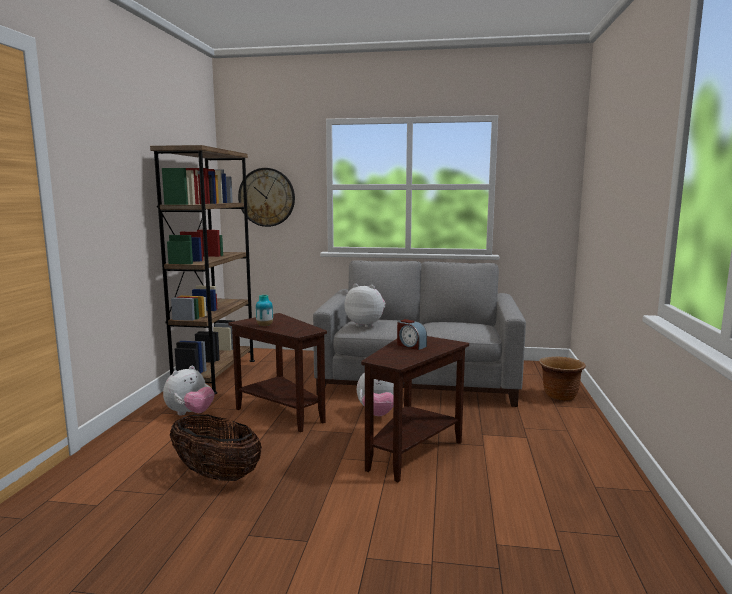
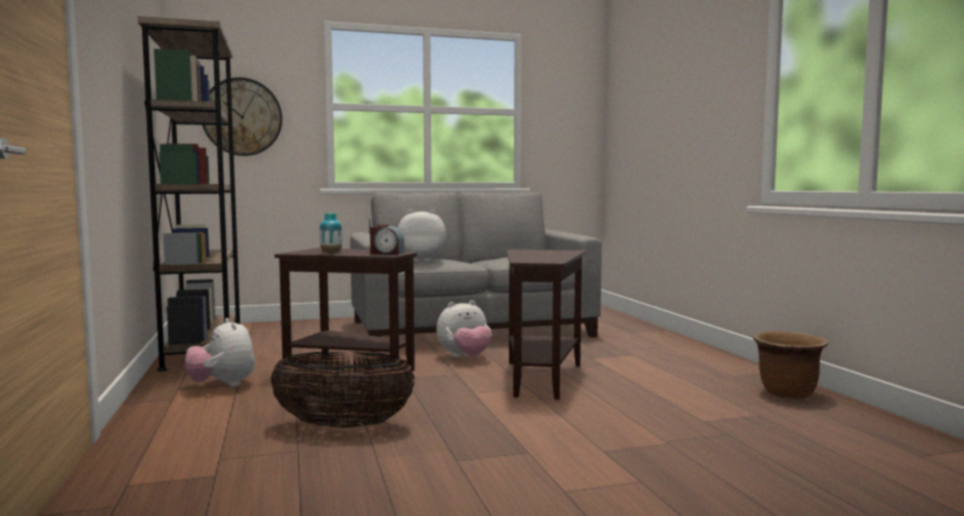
camera: 25 degrees left, 5 degrees down
plush toy [163,366,215,415] -> plush toy turned 135 degrees clockwise [185,318,255,387]
alarm clock [397,319,427,350] -> alarm clock moved to [370,225,404,254]
brown planter [539,357,586,401] -> brown planter moved to [753,331,828,399]

